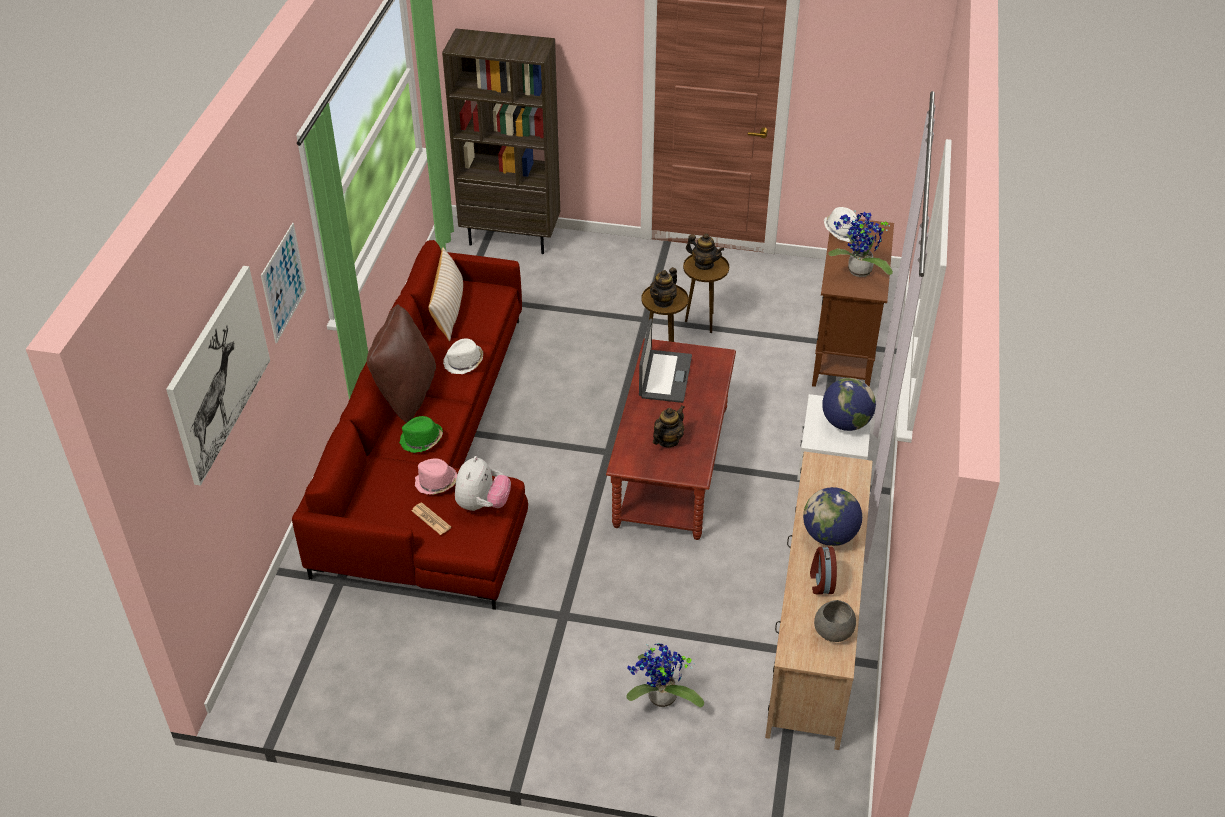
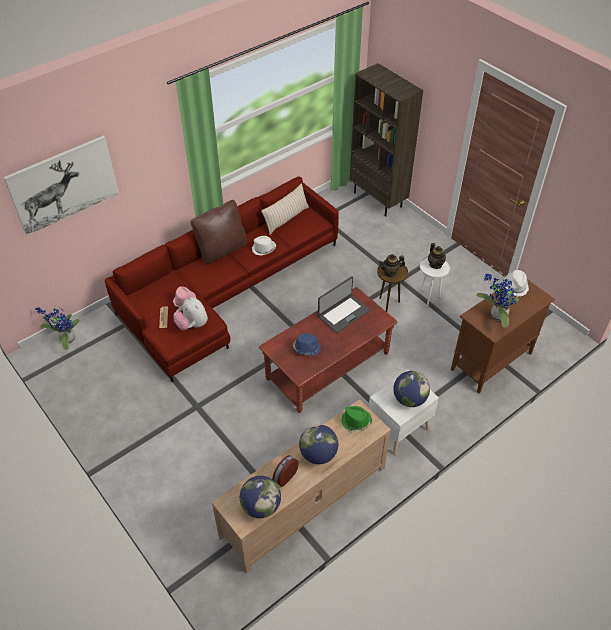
camera: 40 degrees right, 5 degrees up
picture [261,223,306,344] -> none
green hat [399,416,443,453] -> green hat moved to [341,406,372,432]
plush toy [455,456,511,511] -> plush toy turned 90 degrees clockwise [173,297,208,330]
potted plant [626,643,704,707] -> potted plant moved to [35,305,80,350]
teapot [653,405,684,448] -> blue hat [293,333,321,356]
brown side table [683,255,729,333] -> white side table [420,256,450,307]
grey bowl [814,600,856,642] -> globe [240,476,281,518]

